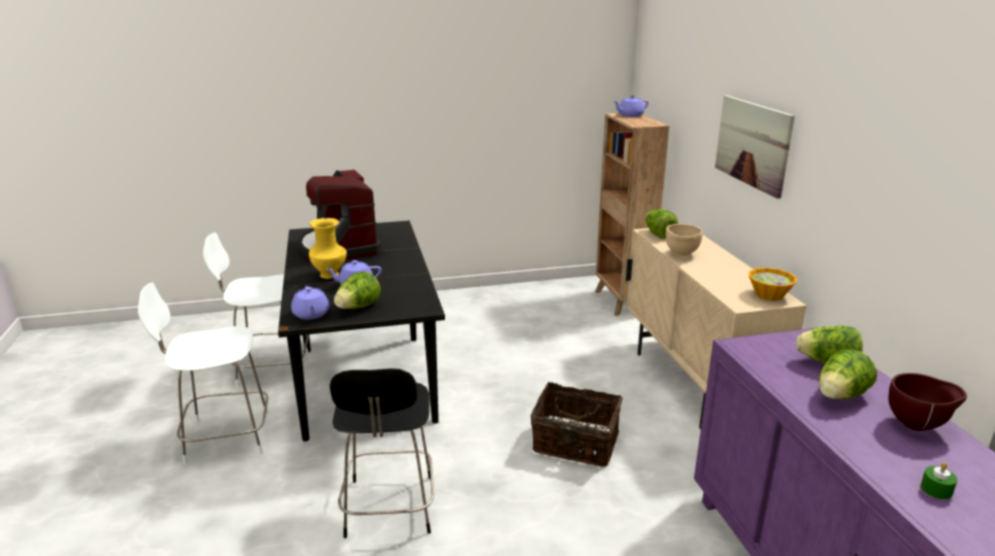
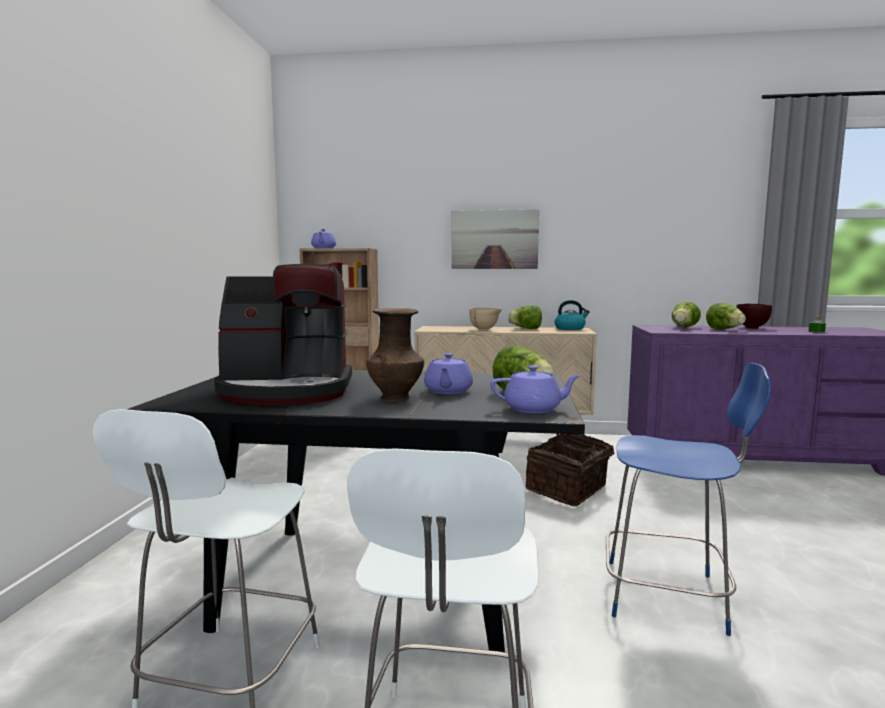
camera: 70 degrees left, 15 degrees down
yellow vase [309,218,347,279] -> brown vase [366,308,424,402]
black chair [330,368,434,538] -> blue chair [606,363,771,636]
lettuce [645,209,678,238] -> lettuce moved to [508,305,542,329]
bowl [749,268,797,301] -> kettle [555,300,590,330]

